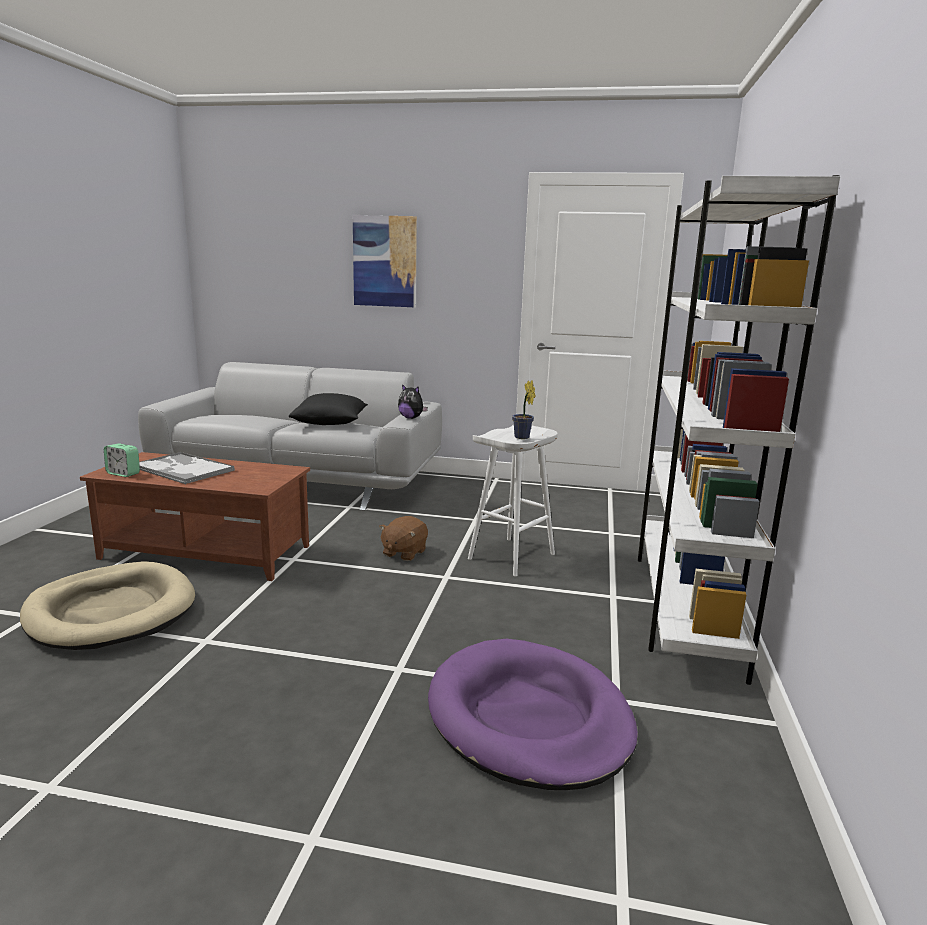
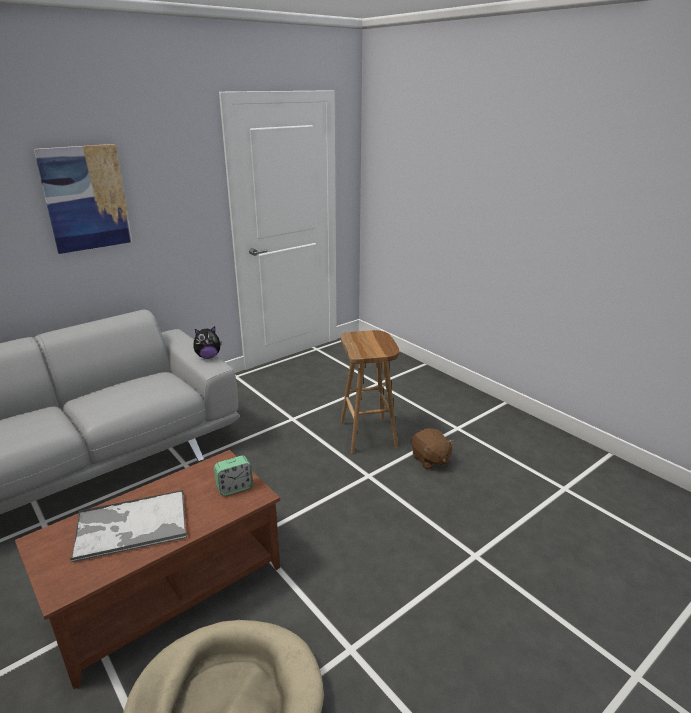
camera: 50 degrees left, 10 degrees up
alarm clock [104,443,140,477] -> alarm clock moved to [214,456,253,496]
black pillow [289,393,368,425] -> none
brown plush toy [379,516,428,561] -> brown plush toy moved to [411,428,454,470]
purple dog bed [428,639,638,790] -> none
white stool [468,424,558,576] -> brown stool [341,330,399,454]
potted plant [512,380,535,439] -> none
white bookcase [638,175,840,685] -> none

